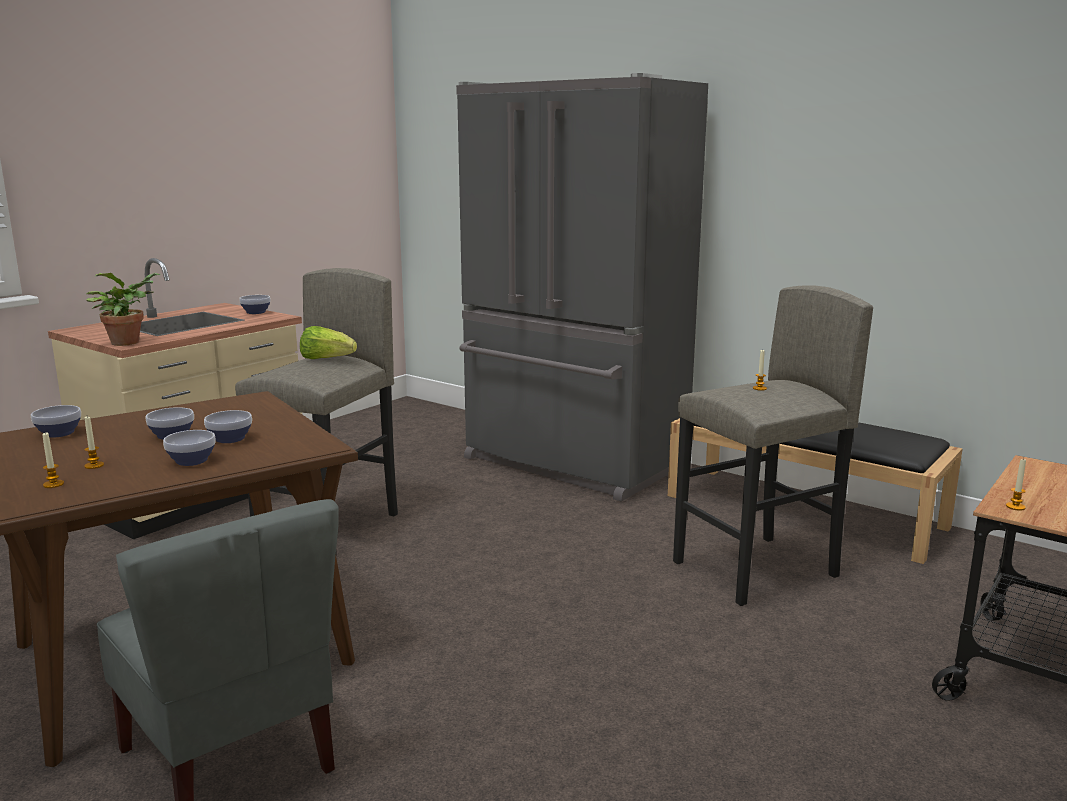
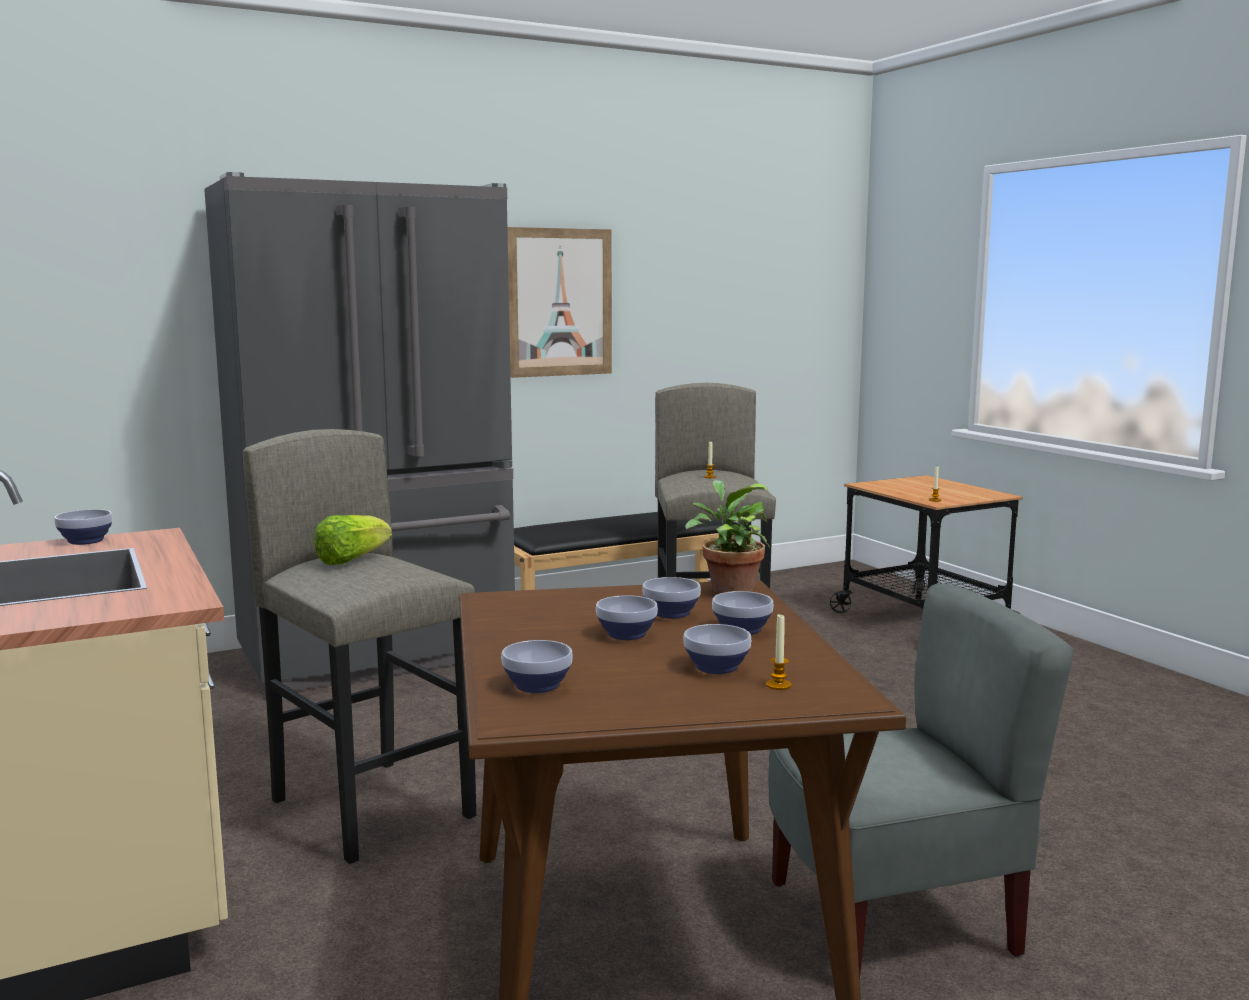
camera: 65 degrees left, 5 degrees down
candle [84,417,104,469] -> bowl [683,624,751,674]
potted plant [86,273,160,346] -> potted plant moved to [685,480,770,595]
none -> picture [507,227,612,378]

